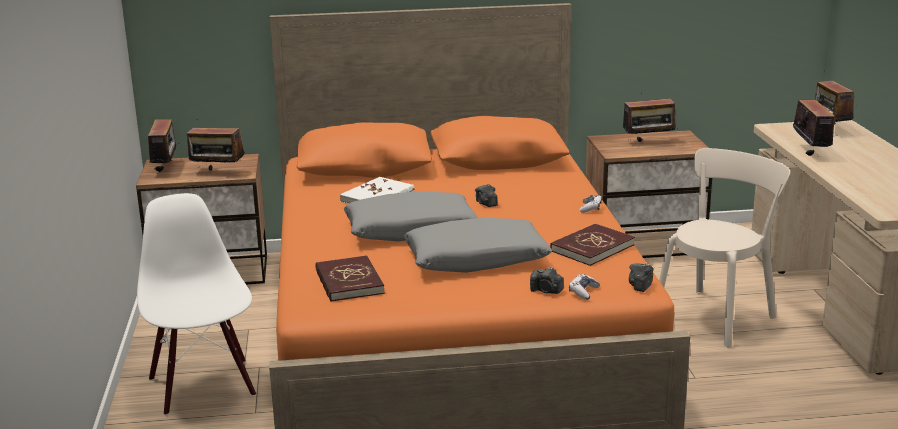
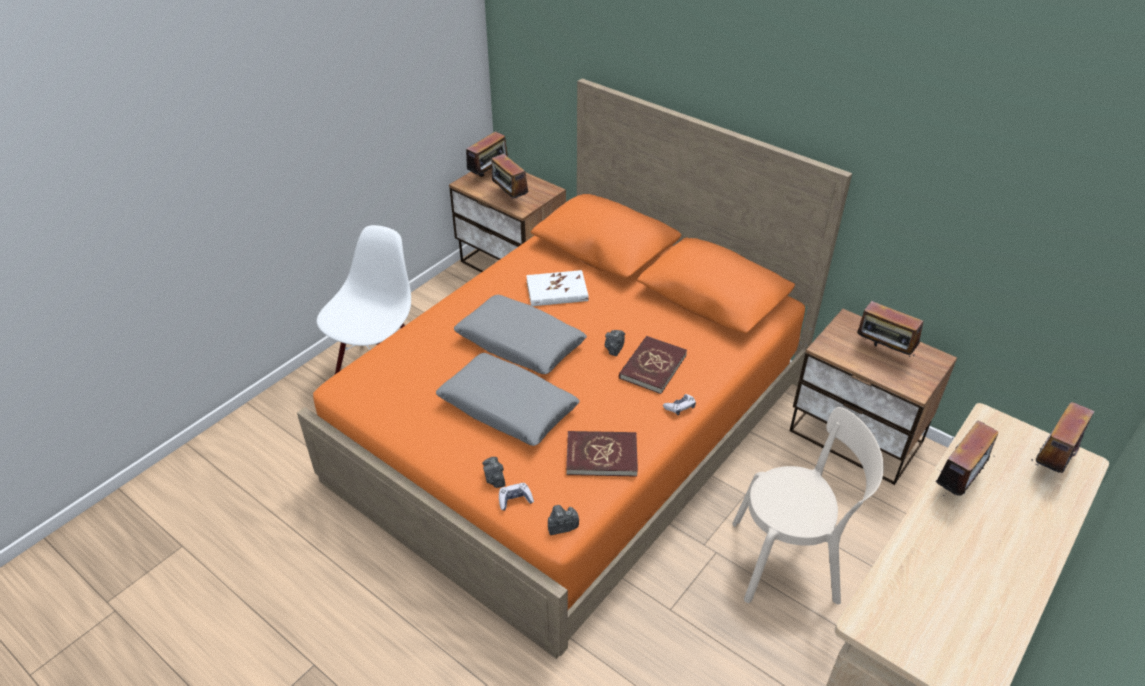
camera: 45 degrees right, 20 degrees up
red book [315,256,385,302] -> red book moved to [619,336,687,394]

